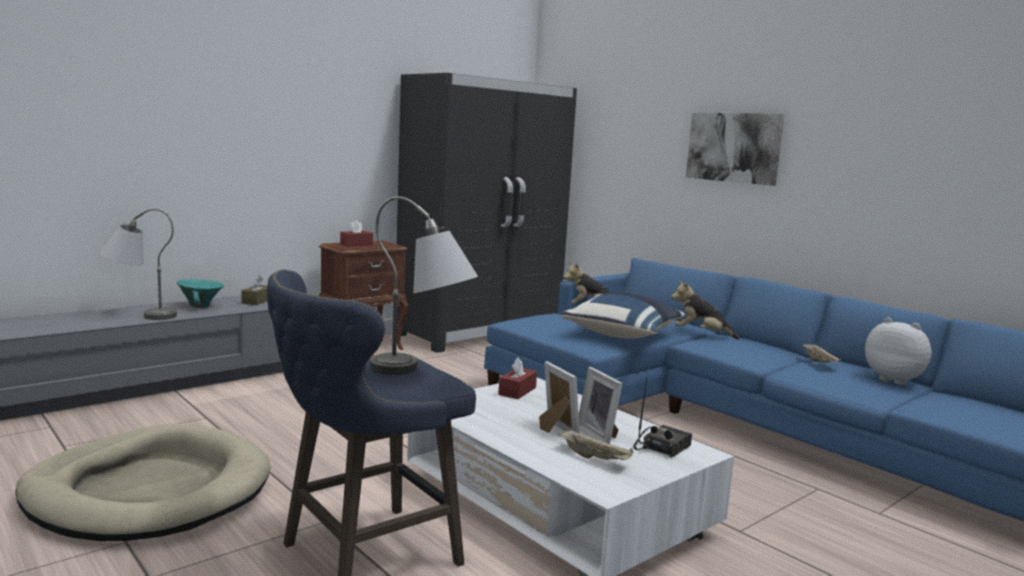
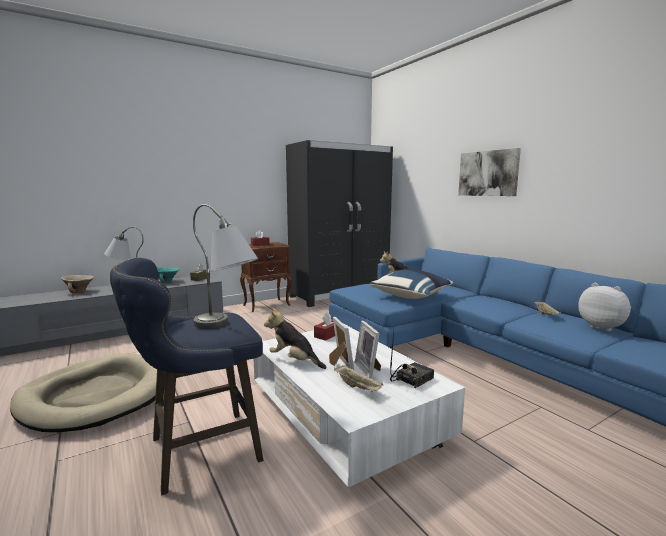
camera: 10 degrees right, 0 degrees up
plush toy [671,280,740,340] -> plush toy moved to [264,308,327,369]
none -> beige bowl [61,275,94,293]

